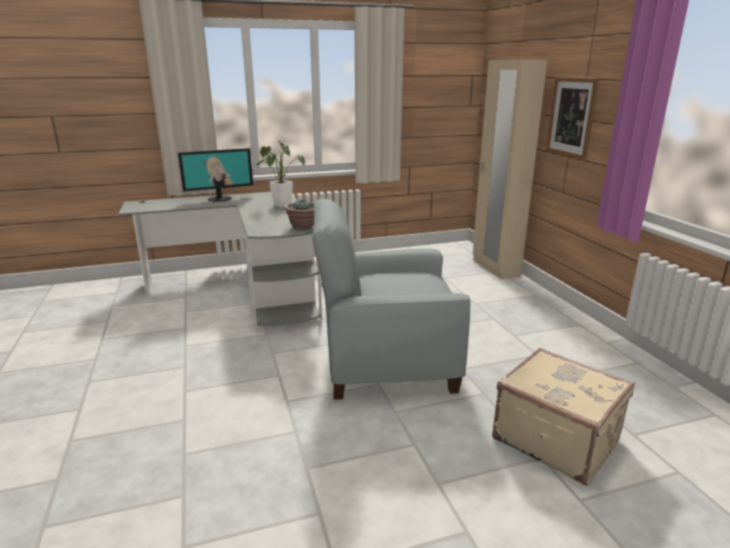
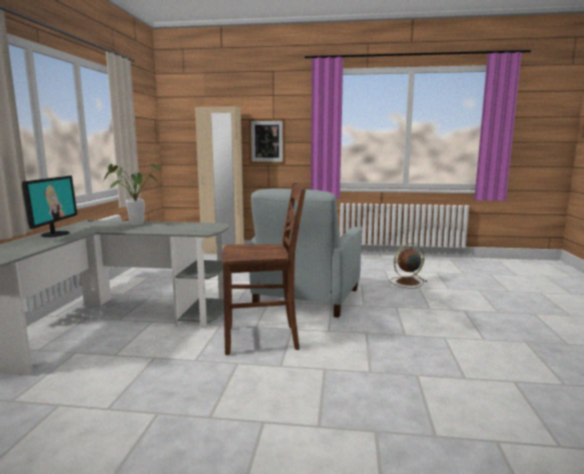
camera: 65 degrees left, 10 degrees down
potted plant [284,200,314,230] -> none
beige suitcase [492,348,635,486] -> brown fan [389,243,428,288]
none -> brown chair [222,183,306,355]

